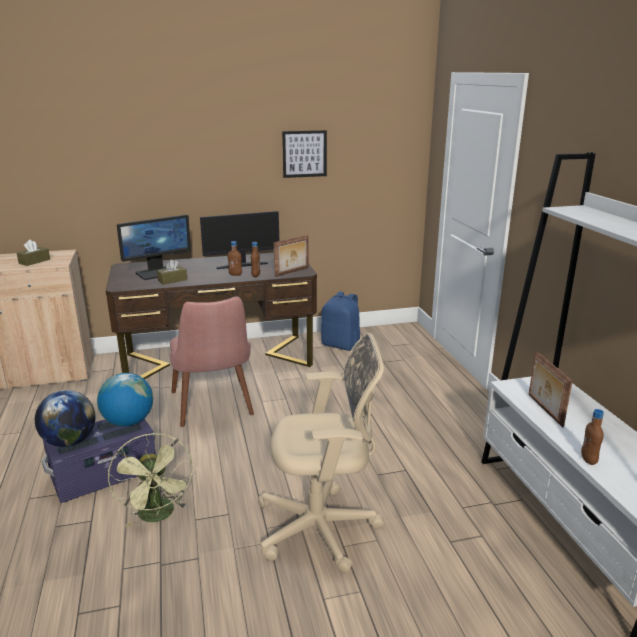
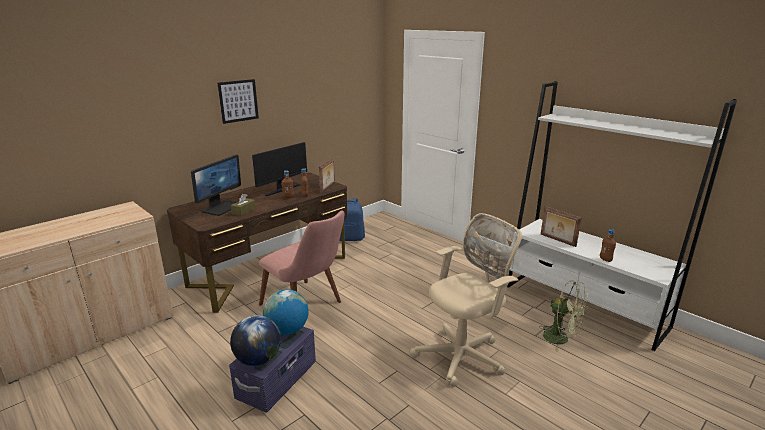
camera: 30 degrees left, 0 degrees up
brown tissue box [17,240,50,266] -> none
green fan [108,433,193,528] -> green fan moved to [539,280,589,351]
picture [282,130,327,178] -> picture moved to [217,79,259,124]

